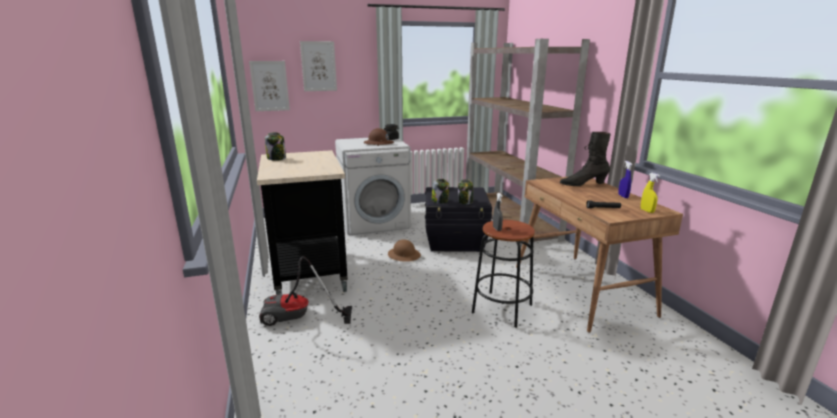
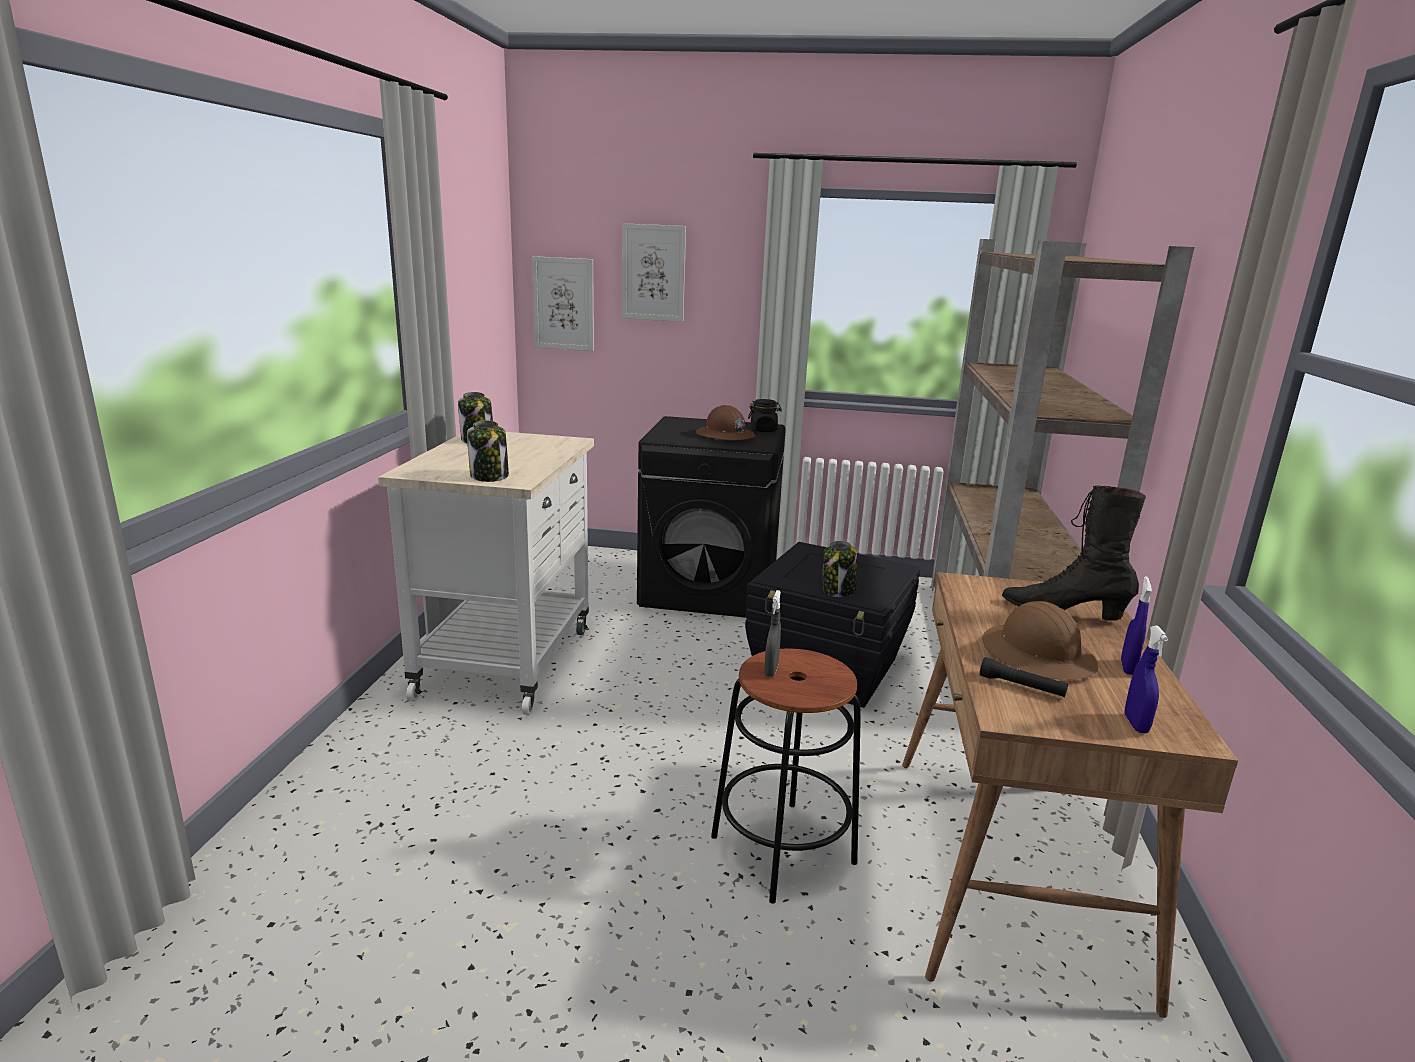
camera: 25 degrees right, 0 degrees up
black cart [257,150,348,295] -> white cart [378,432,594,716]
vacuum cleaner [259,256,352,326] -> none
white washing machine [335,138,411,235] -> black washing machine [637,416,786,618]
brown hard hat [388,239,421,262] -> brown hard hat moved to [982,601,1098,680]
jar [432,179,449,203] -> jar moved to [467,420,509,482]
yellow spray bottle [641,173,660,213] -> blue spray bottle [1124,626,1168,733]

